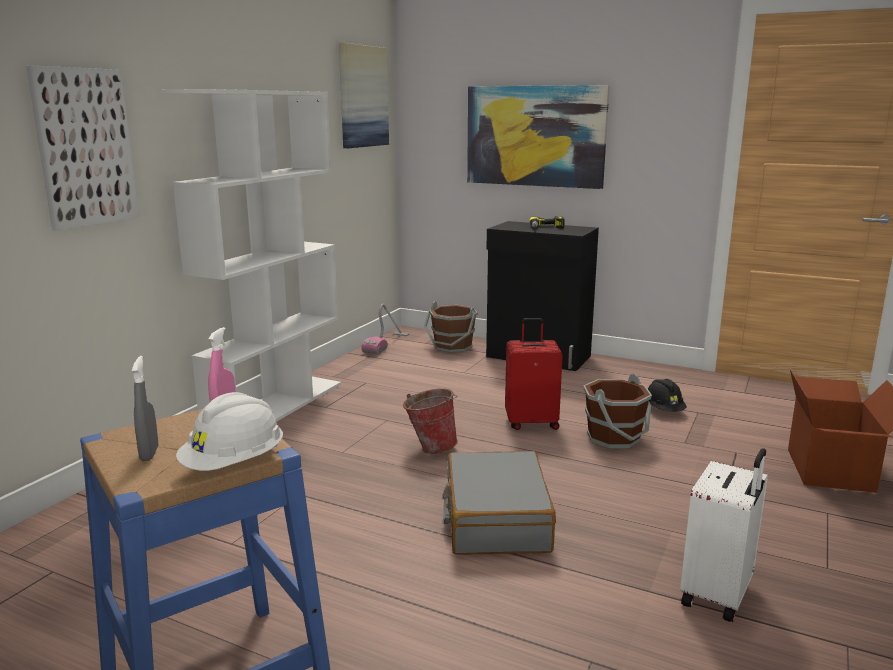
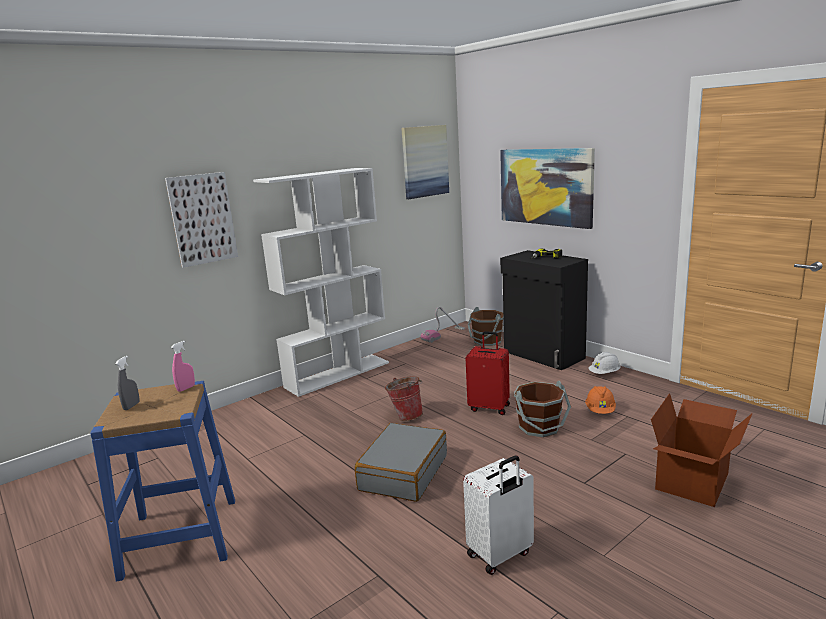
camera: 25 degrees right, 0 degrees up
white hard hat [176,392,283,471] -> white hard hat moved to [589,352,620,374]
black hard hat [648,379,687,412] -> orange hard hat [585,386,616,414]

